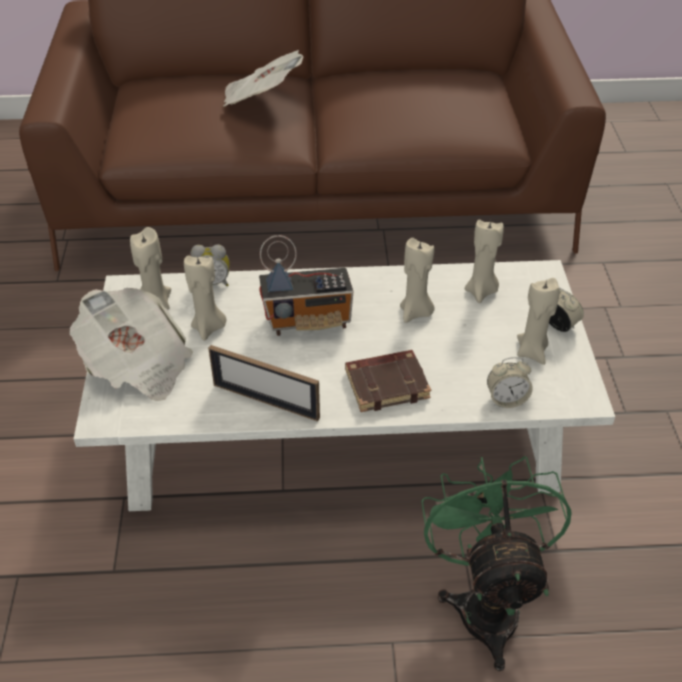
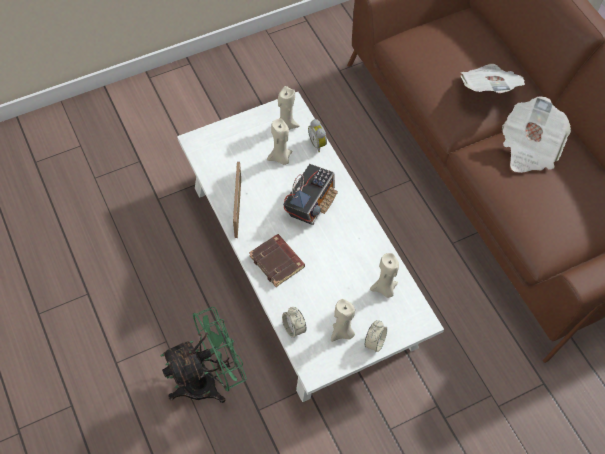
camera: 65 degrees right, 15 degrees up
newspaper [70,288,193,401] -> newspaper moved to [502,96,571,173]
radio [259,235,353,336] -> radio turned 120 degrees counterclockwise [283,164,338,225]
beige candle [400,238,435,323] -> none

